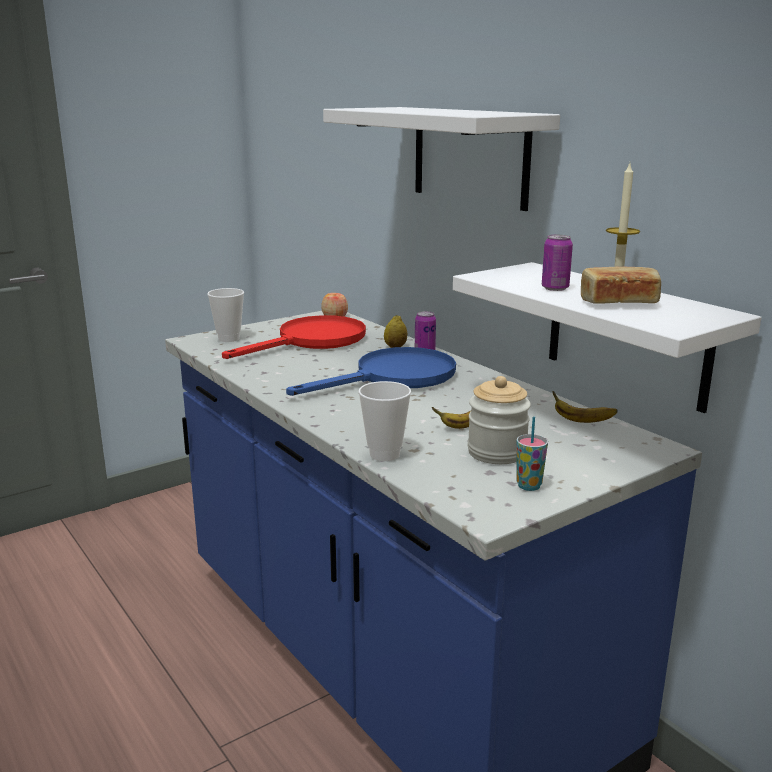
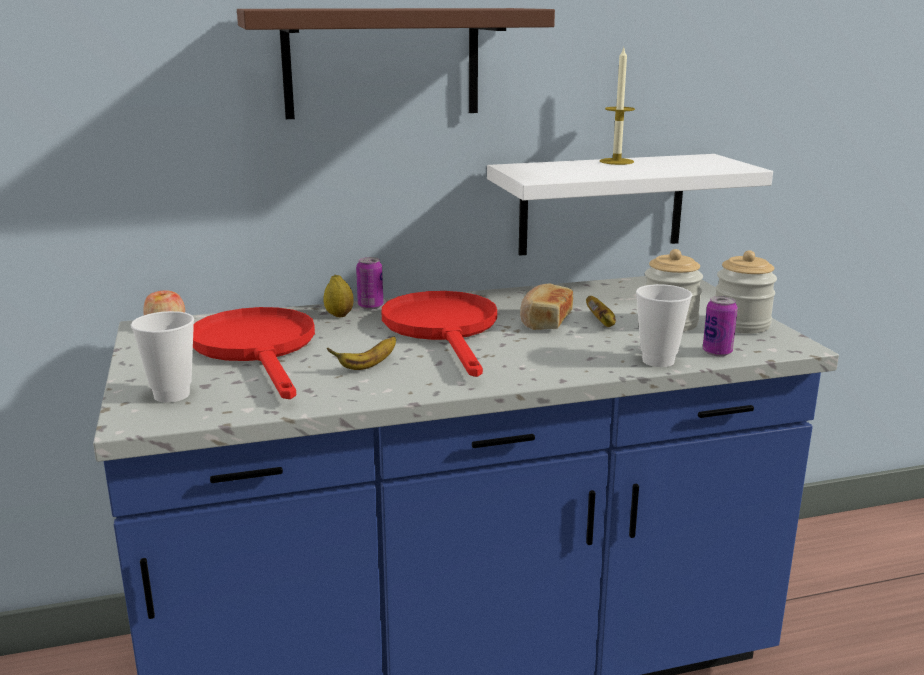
camera: 70 degrees left, 0 degrees up
blue frying pan [286,347,456,396] -> red frying pan [382,291,497,377]
white shelf [323,107,560,211] -> brown shelf [237,8,555,119]
cup [516,417,548,491] -> jar [716,250,777,334]
can [542,235,573,291] -> can moved to [703,296,738,356]
banana [553,391,618,423] -> banana moved to [327,337,396,370]
bread [581,267,661,304] -> bread moved to [520,283,573,330]

